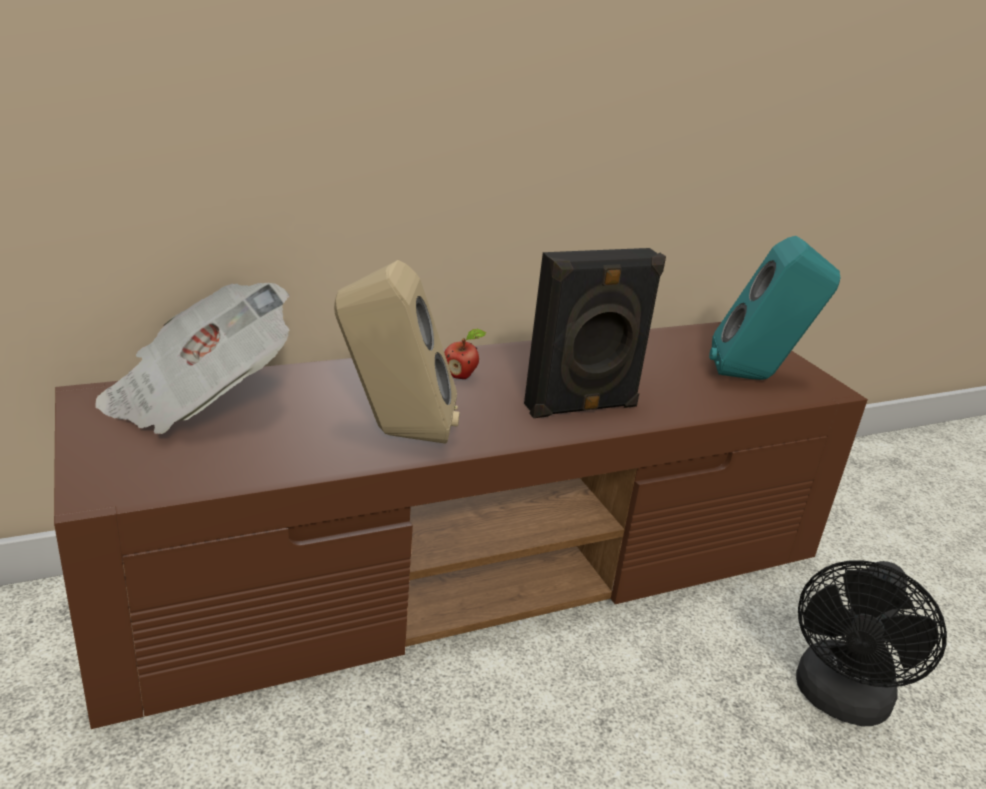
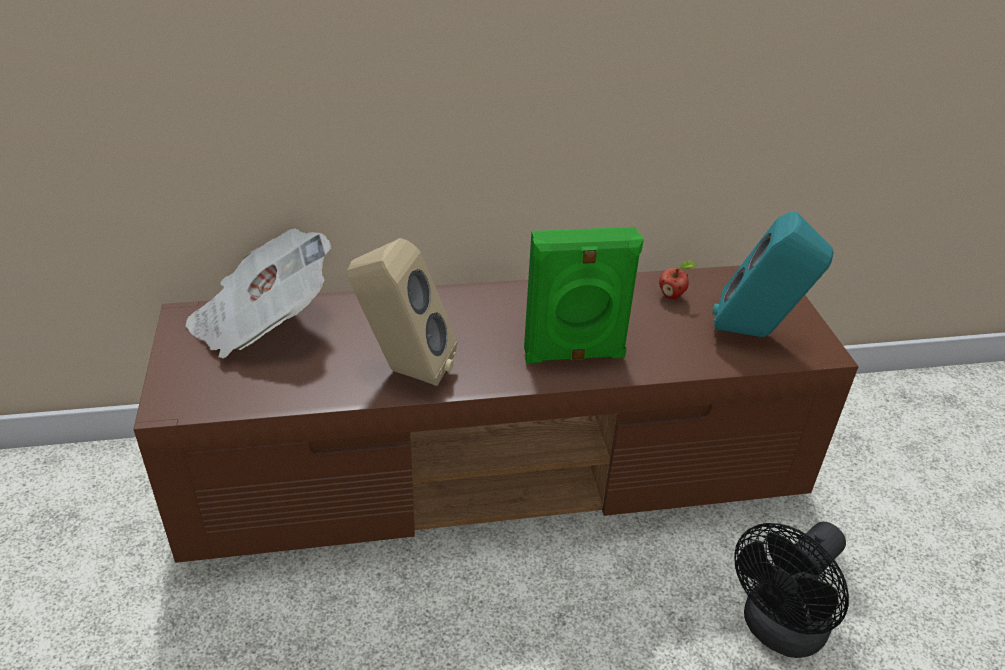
camera: 15 degrees right, 10 degrees up
apple [444,329,486,379] -> apple moved to [659,260,697,299]
black speaker [524,248,666,418] -> green speaker [524,227,644,364]

